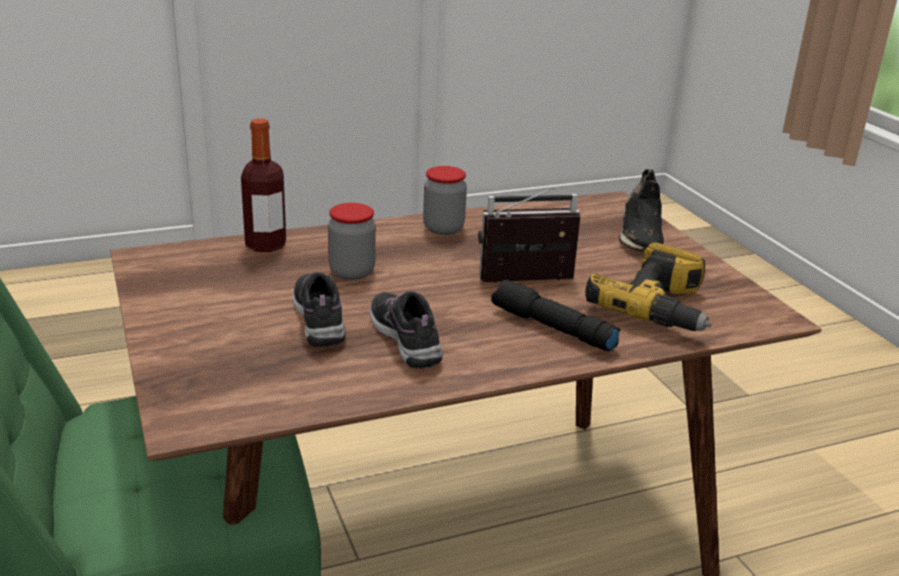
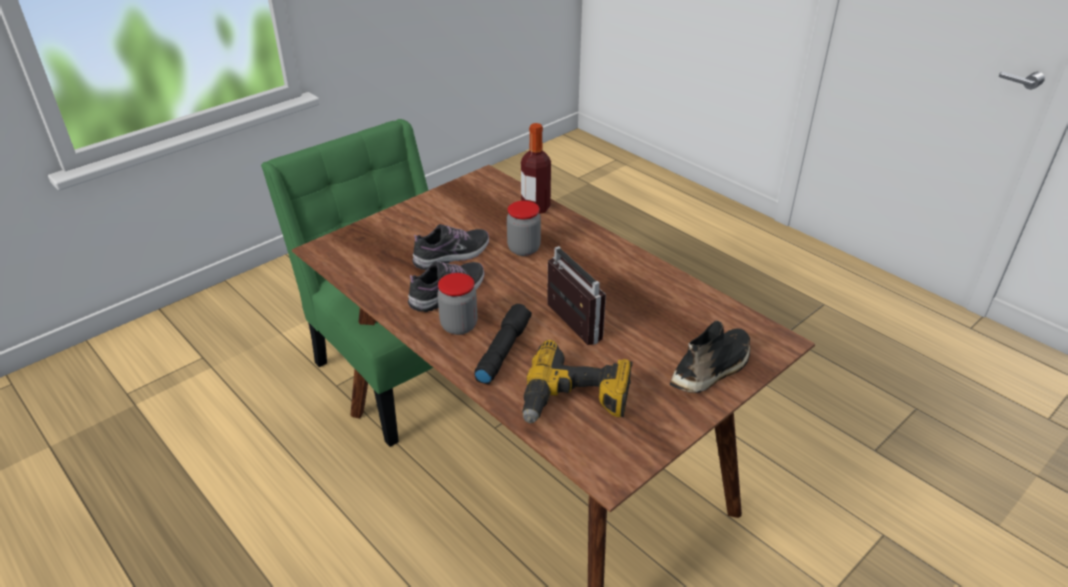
camera: 70 degrees right, 10 degrees up
jar [423,166,467,235] -> jar moved to [437,273,478,335]
black shoe [619,169,664,252] -> black shoe turned 150 degrees clockwise [670,320,750,393]

